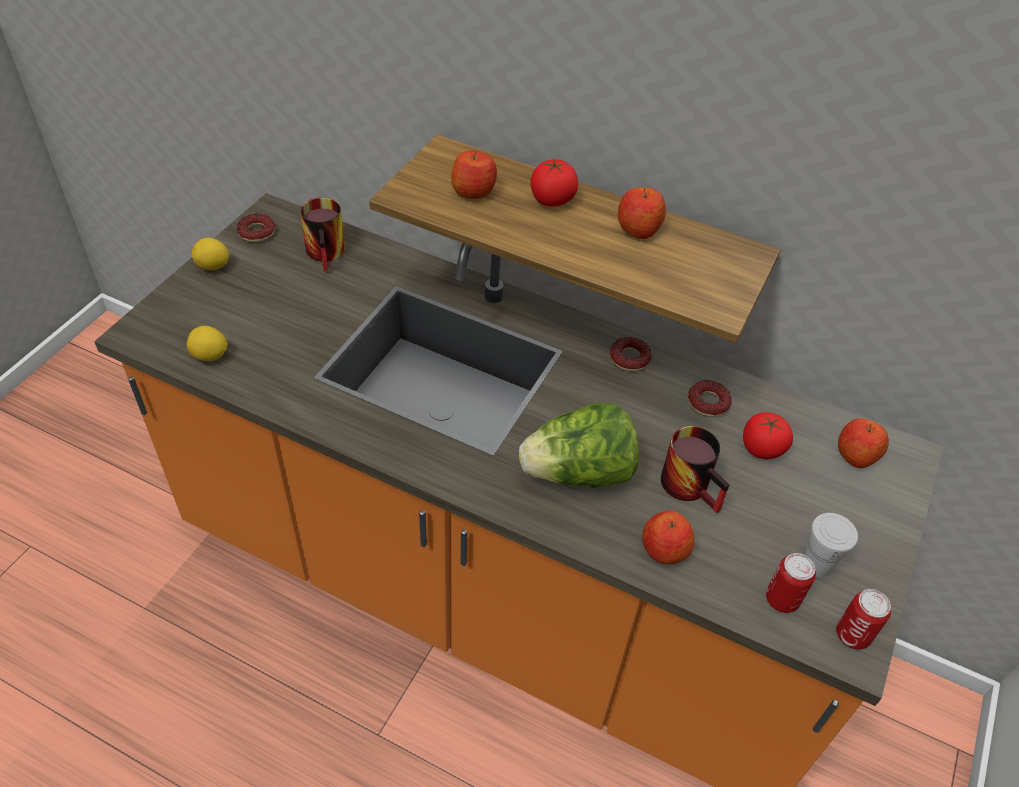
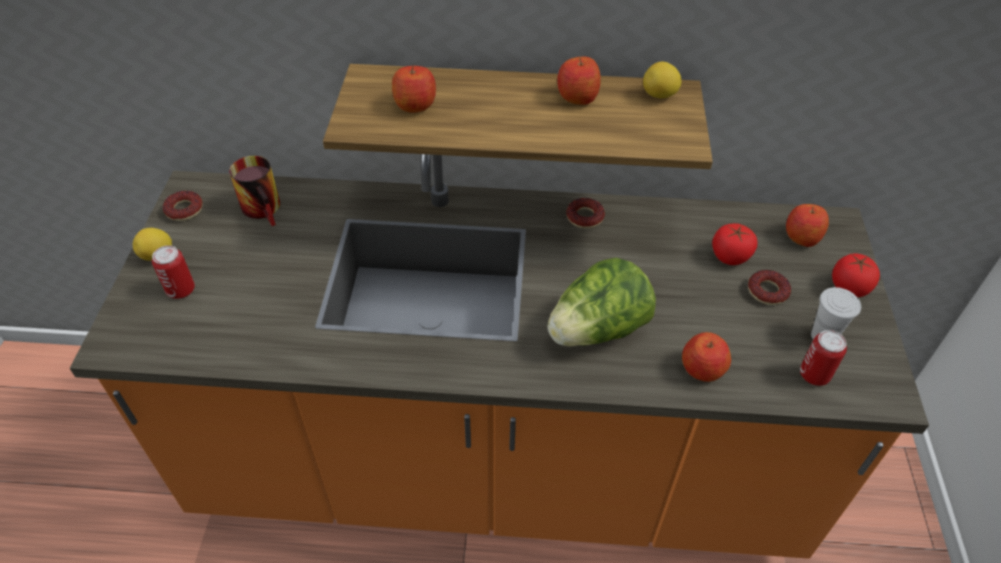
camera: 20 degrees left, 0 degrees up
lemon [187,326,228,361] -> lemon moved to [643,61,682,98]
tomato [530,158,578,206] -> tomato moved to [832,253,880,297]
mug [661,426,729,513] -> none
donut [688,380,732,417] -> donut moved to [748,270,791,305]
can [836,589,891,650] -> can moved to [152,245,195,299]

